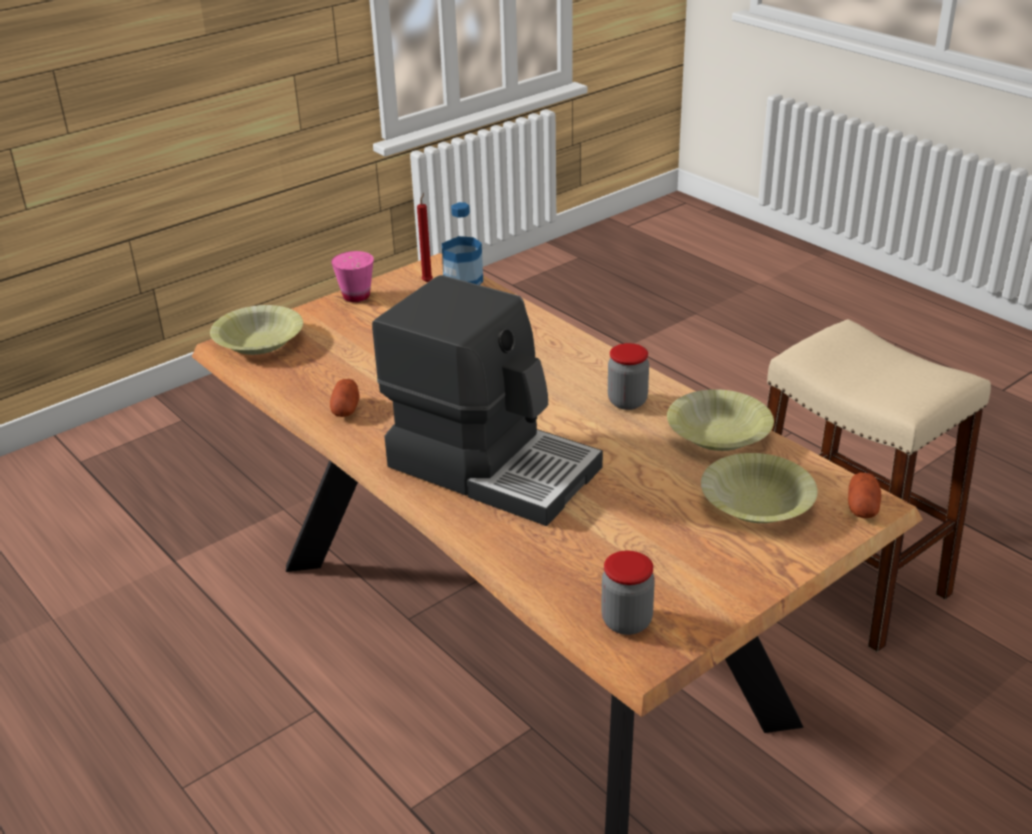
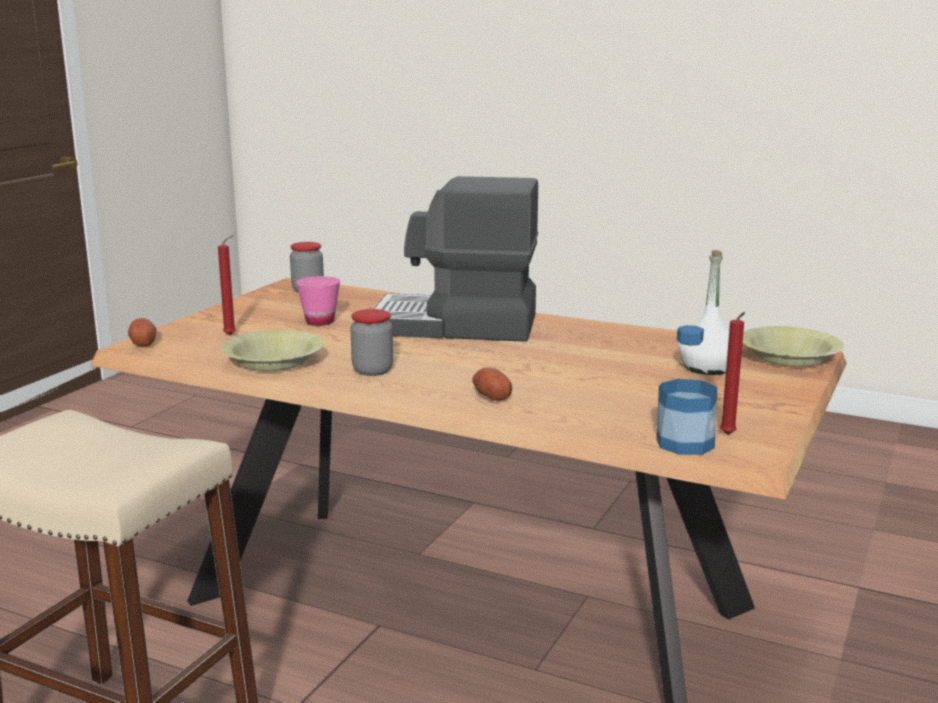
camera: 155 degrees right, 15 degrees down
potato [330,379,360,417] -> potato moved to [472,367,512,401]
pink cup [331,251,374,302] -> pink cup moved to [296,276,340,326]
yellow bowl [701,453,818,523] -> red candle [218,235,236,335]
none -> white bottle [677,250,729,375]

